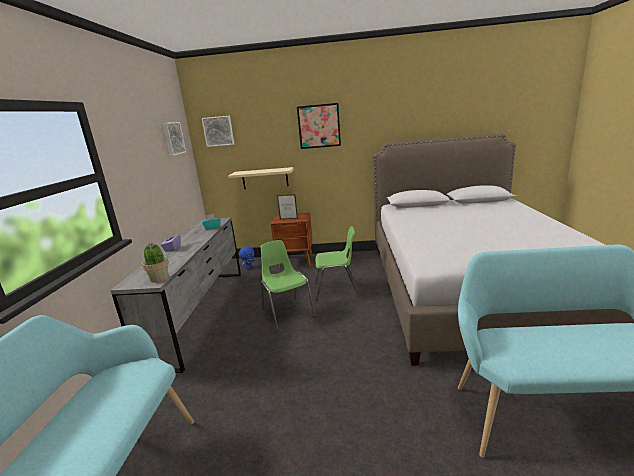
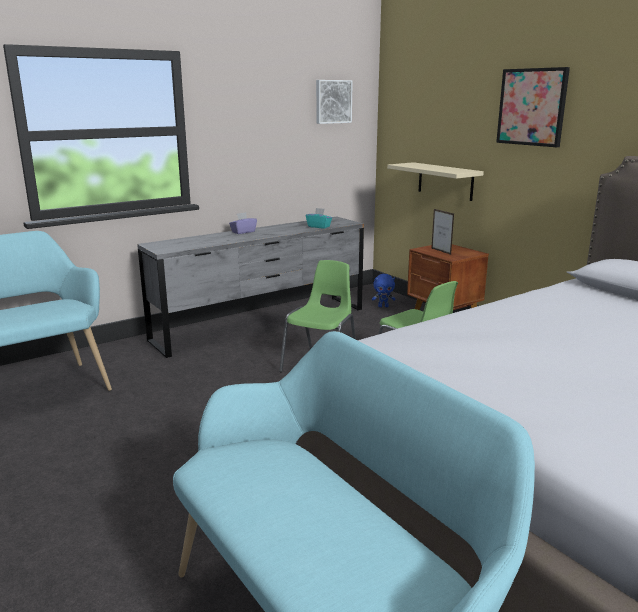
camera: 50 degrees right, 0 degrees up
potted plant [142,243,169,283] -> none
picture [202,116,234,147] -> none

